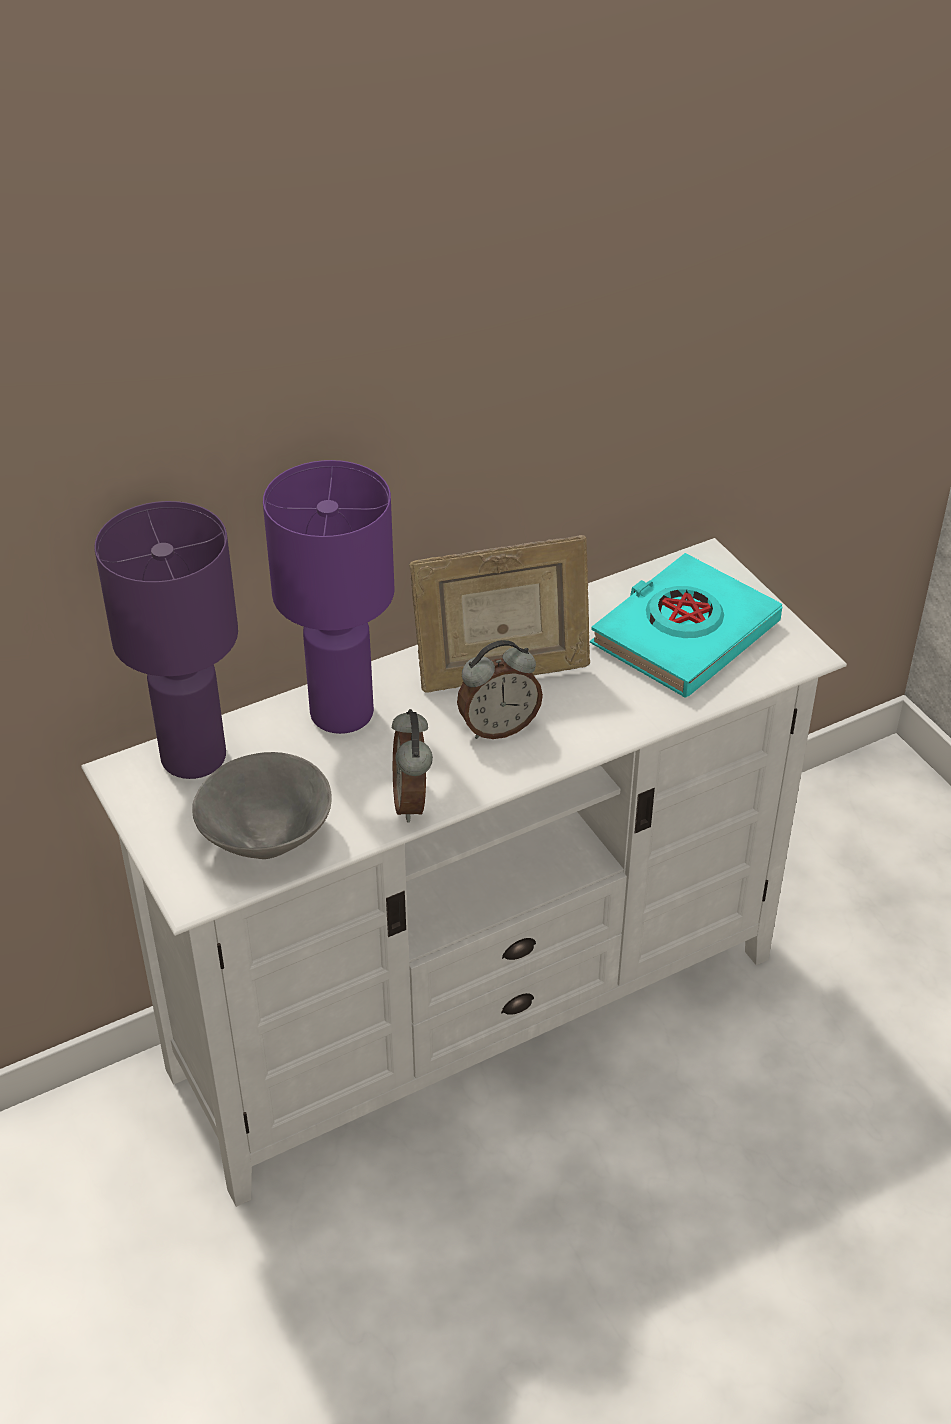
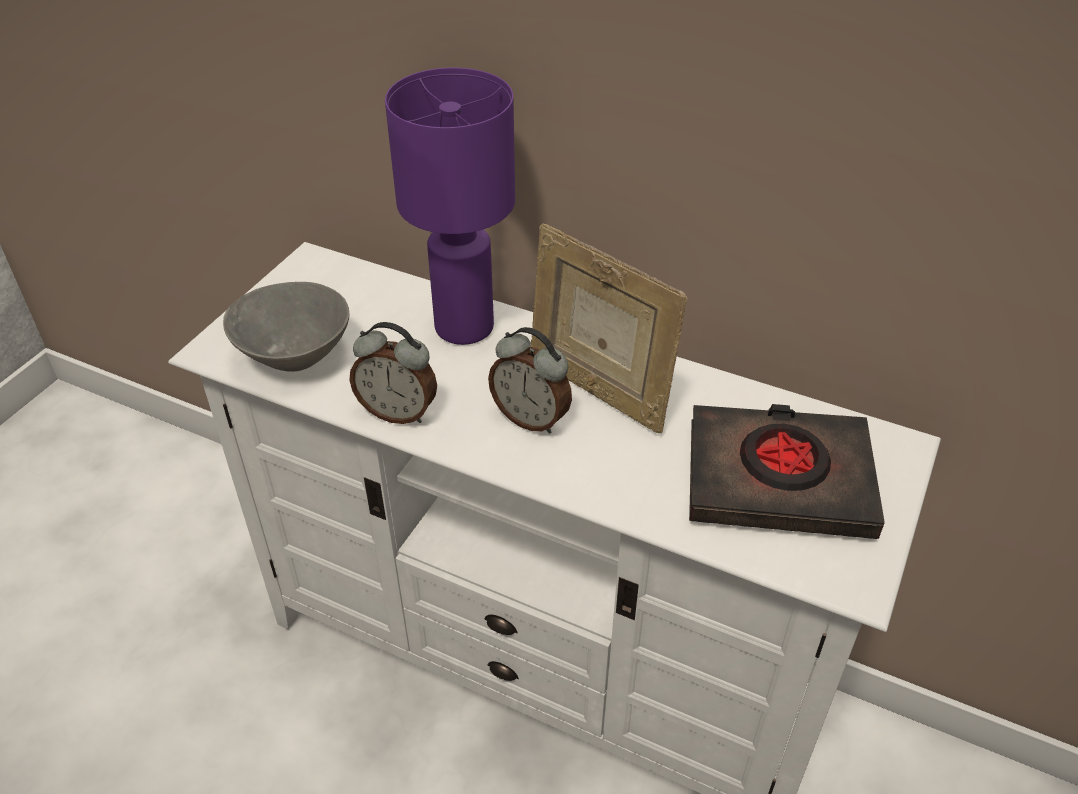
camera: 55 degrees right, 0 degrees up
purple table lamp [95,501,238,779] -> none
alarm clock [392,709,433,822] -> alarm clock turned 120 degrees counterclockwise [349,322,437,424]
turquoise book [590,553,782,697] -> black book [689,404,884,539]

